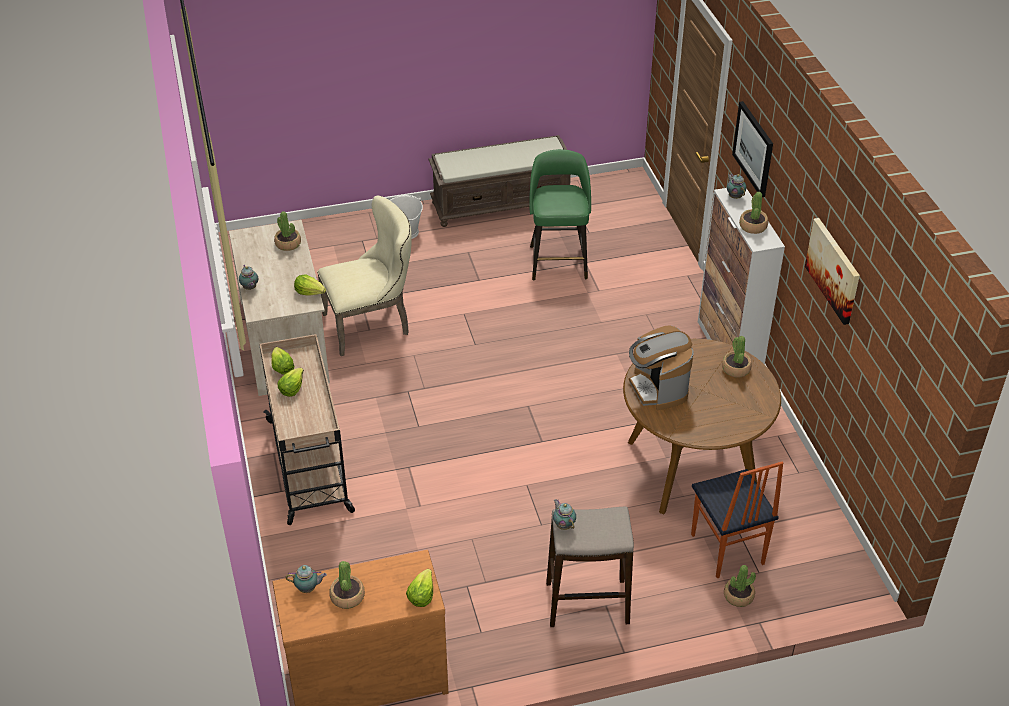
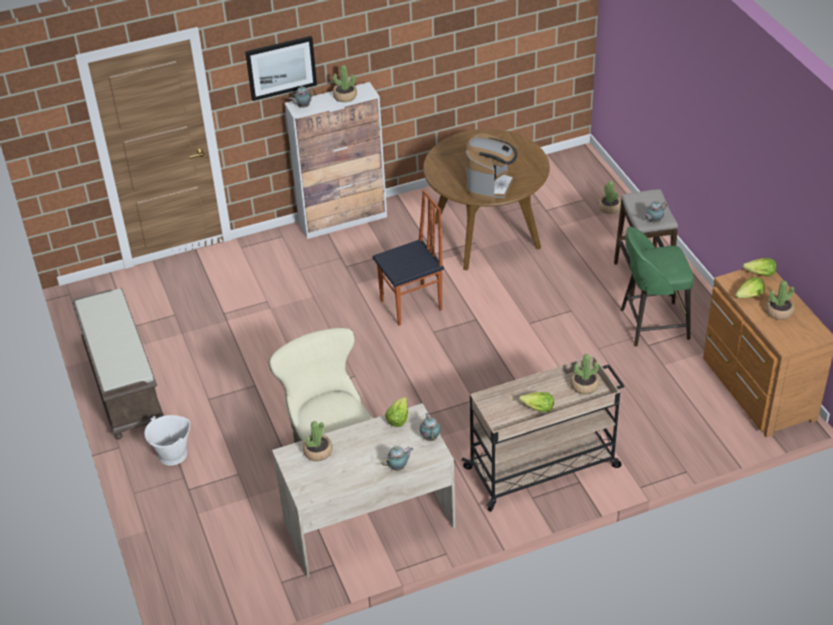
camera: 95 degrees left, 0 degrees up
lettuce [271,347,295,375] -> lettuce moved to [735,277,765,298]
teapot [286,565,327,593] -> teapot moved to [420,413,441,441]
green stool [529,149,591,280] -> green stool moved to [621,227,694,347]
coffee machine [629,325,694,410] -> coffee machine turned 45 degrees counterclockwise [466,133,517,202]
chair [691,462,783,578] -> chair moved to [373,190,444,326]
potted plant [722,336,752,378] -> potted plant moved to [570,354,599,394]
picture [805,218,860,325] -> none

